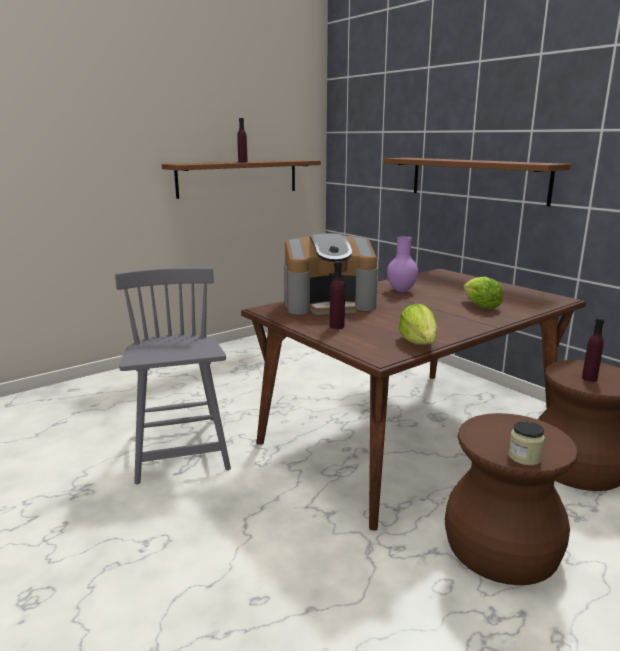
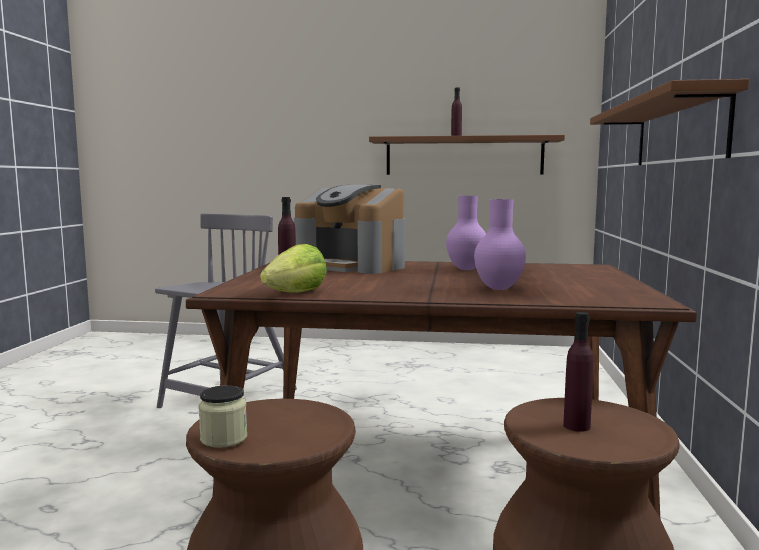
camera: 45 degrees right, 10 degrees down
lettuce [464,277,503,309] -> purple vase [474,199,526,290]

